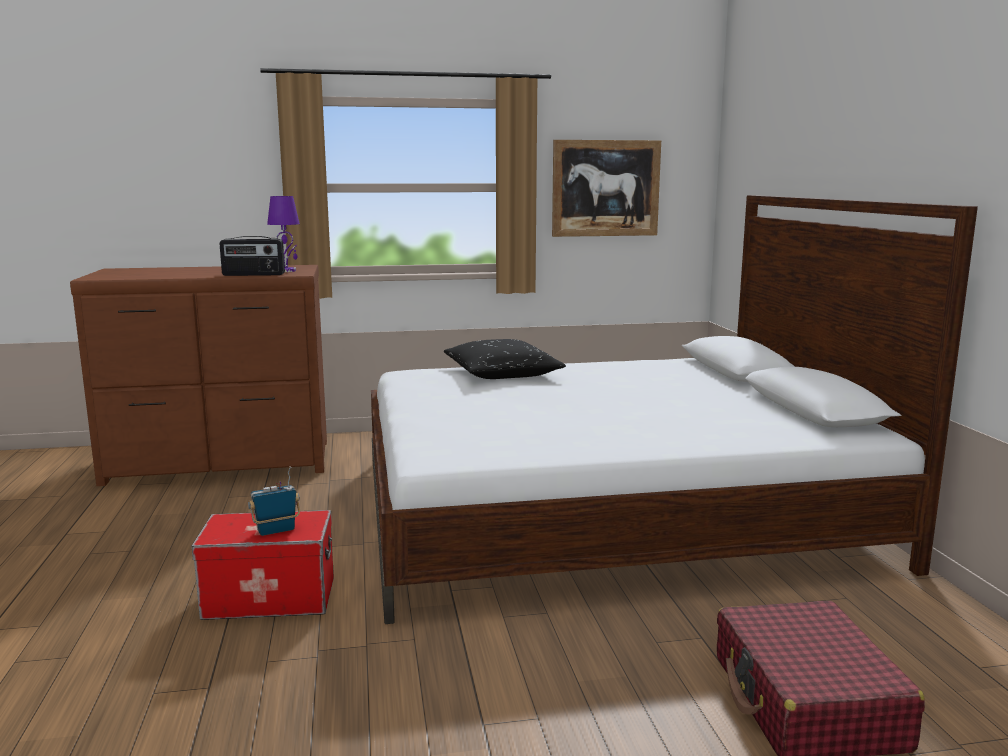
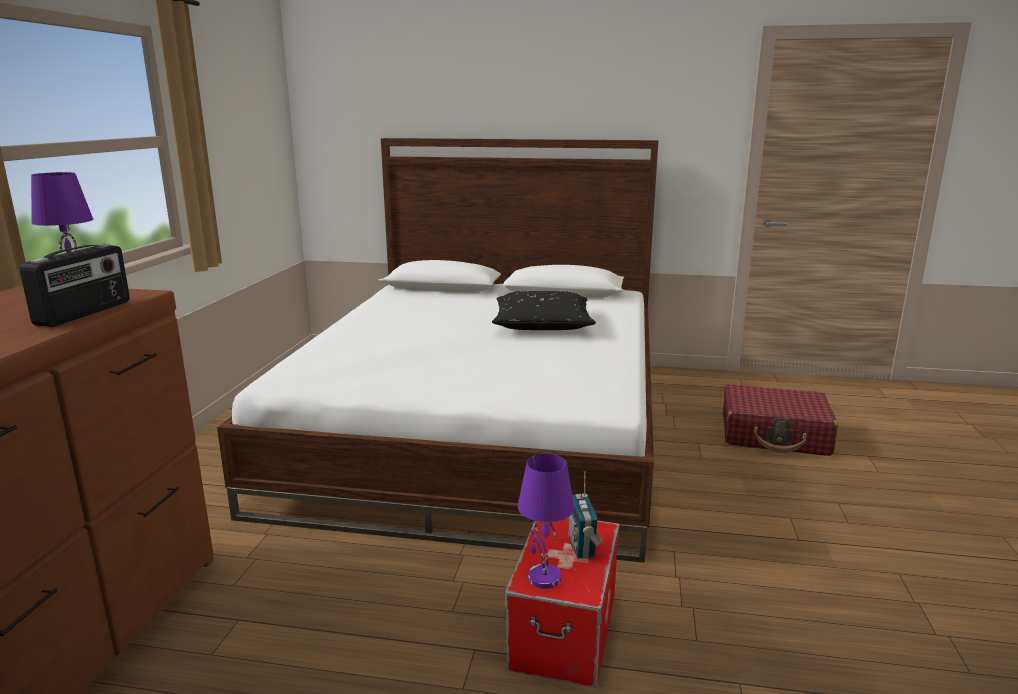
camera: 70 degrees left, 5 degrees up
black pillow [444,339,566,379] -> black pillow moved to [492,291,596,330]
picture [552,140,661,237] -> none
none -> purple table lamp [518,453,574,589]

